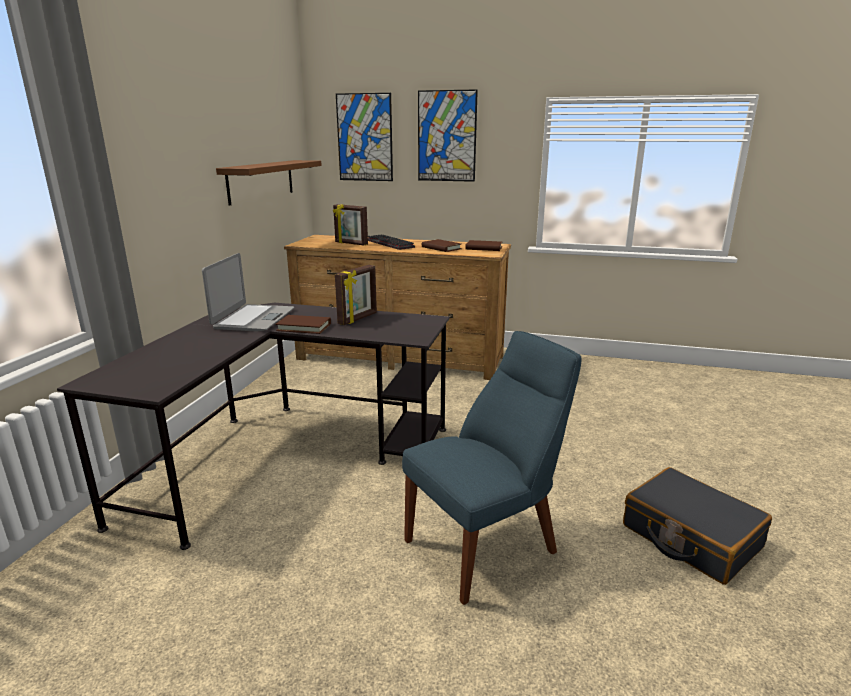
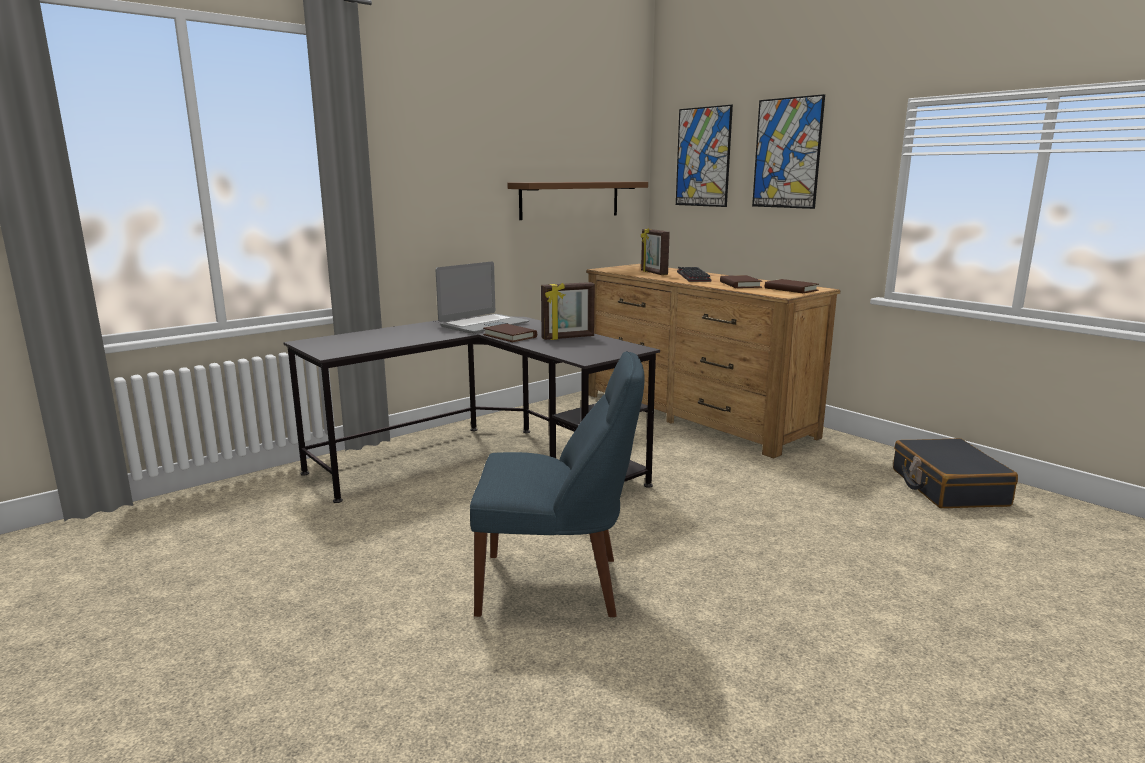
camera: 35 degrees right, 5 degrees down
black suitcase [623,467,772,585] -> black suitcase moved to [893,438,1018,508]

